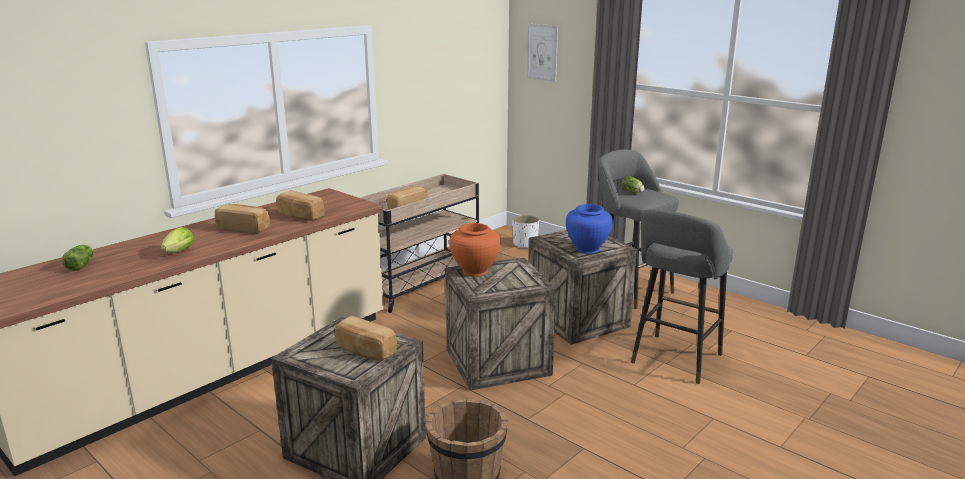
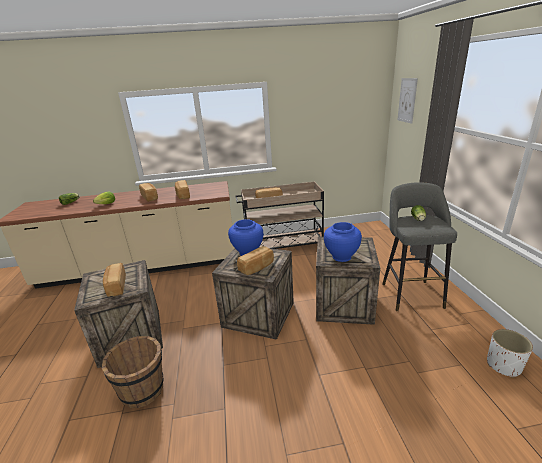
camera: 40 degrees right, 5 degrees up
orange vase [449,223,500,277] -> blue vase [228,219,263,256]
white planter [513,215,539,248] -> white planter moved to [487,329,533,378]
grey stool [631,209,733,384] -> none
none -> bread [237,246,274,275]

